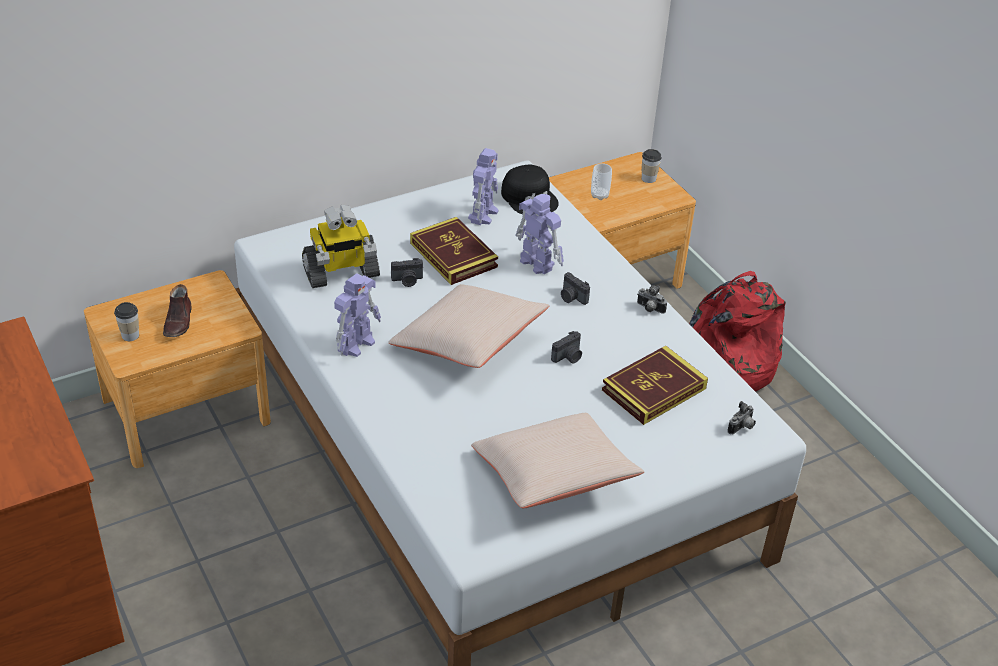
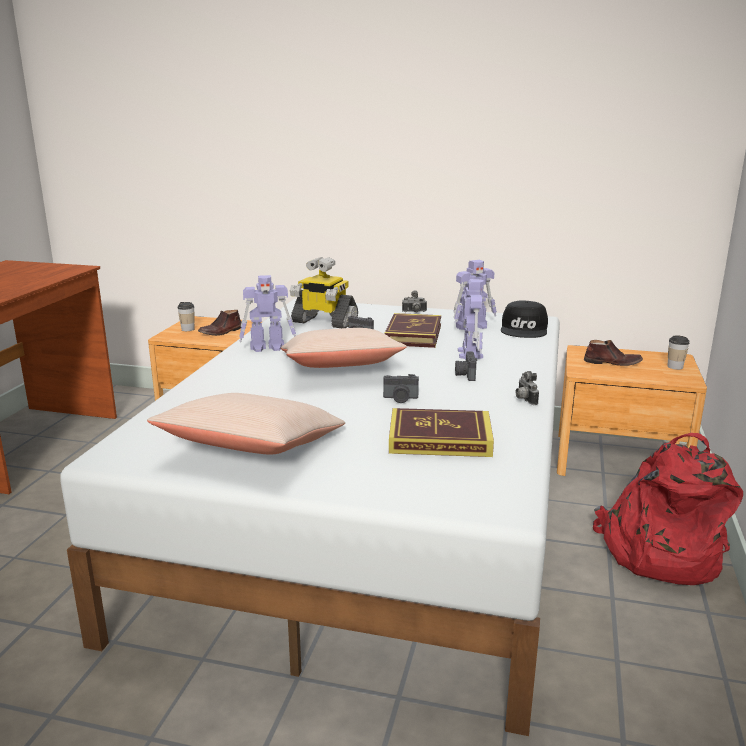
camera: 45 degrees right, 20 degrees down
cup [591,163,612,200] -> brown shoe [584,340,643,366]
camera [727,401,756,434] -> camera moved to [402,291,427,312]

